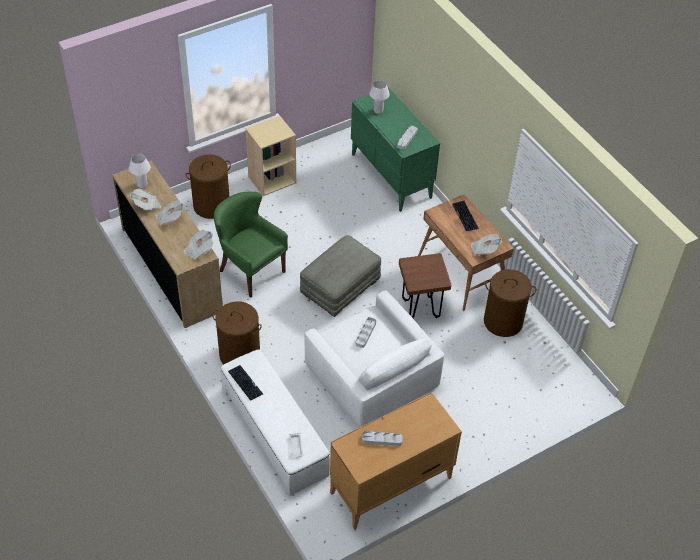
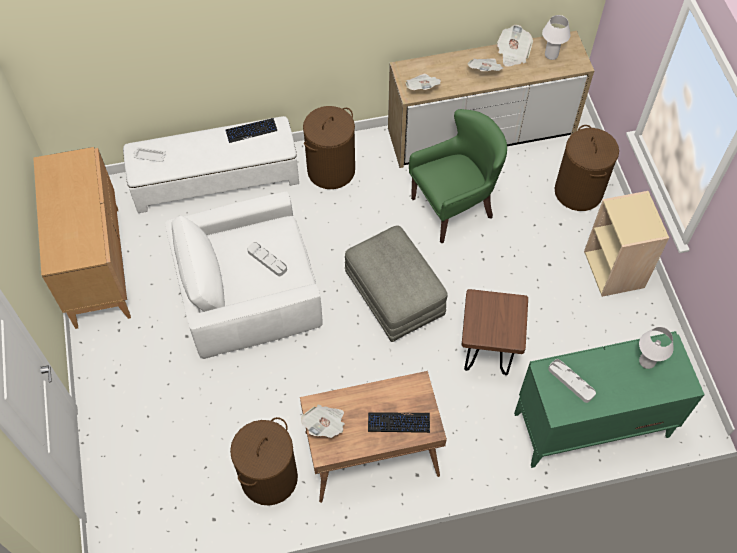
camera: 110 degrees right, 10 degrees up
grey tray [362,431,402,446] -> none
brown stool [399,253,451,318] -> brown stool moved to [462,289,528,375]

